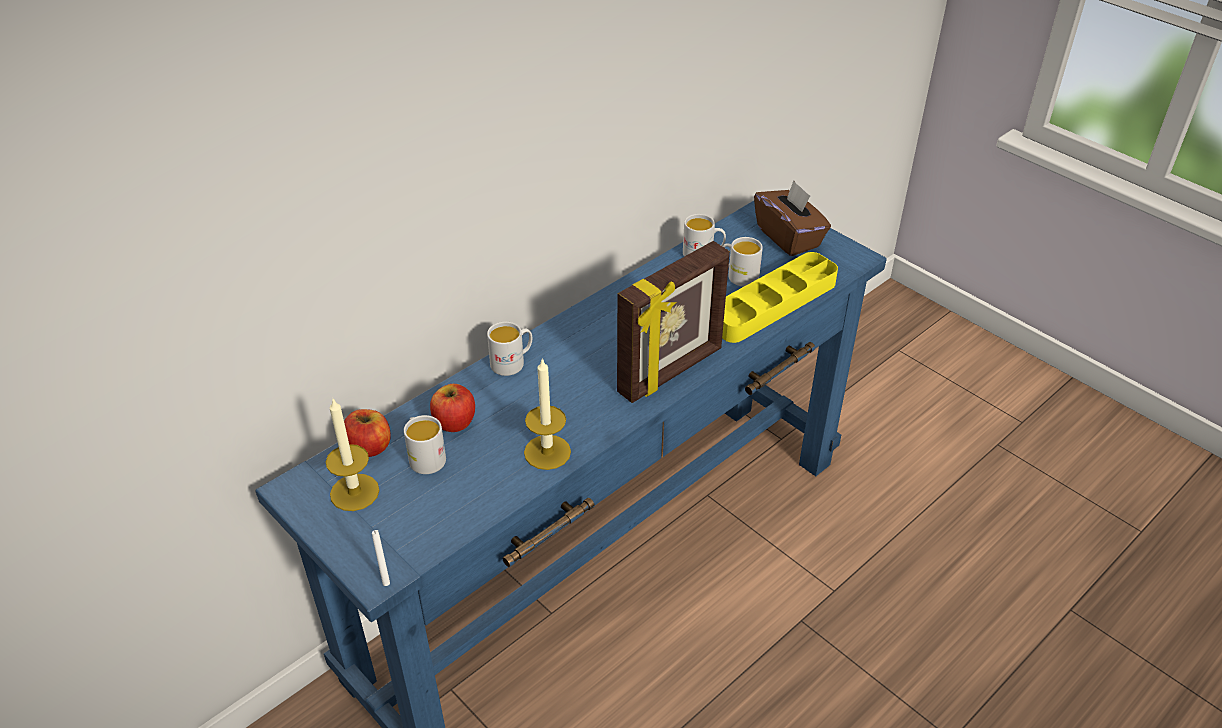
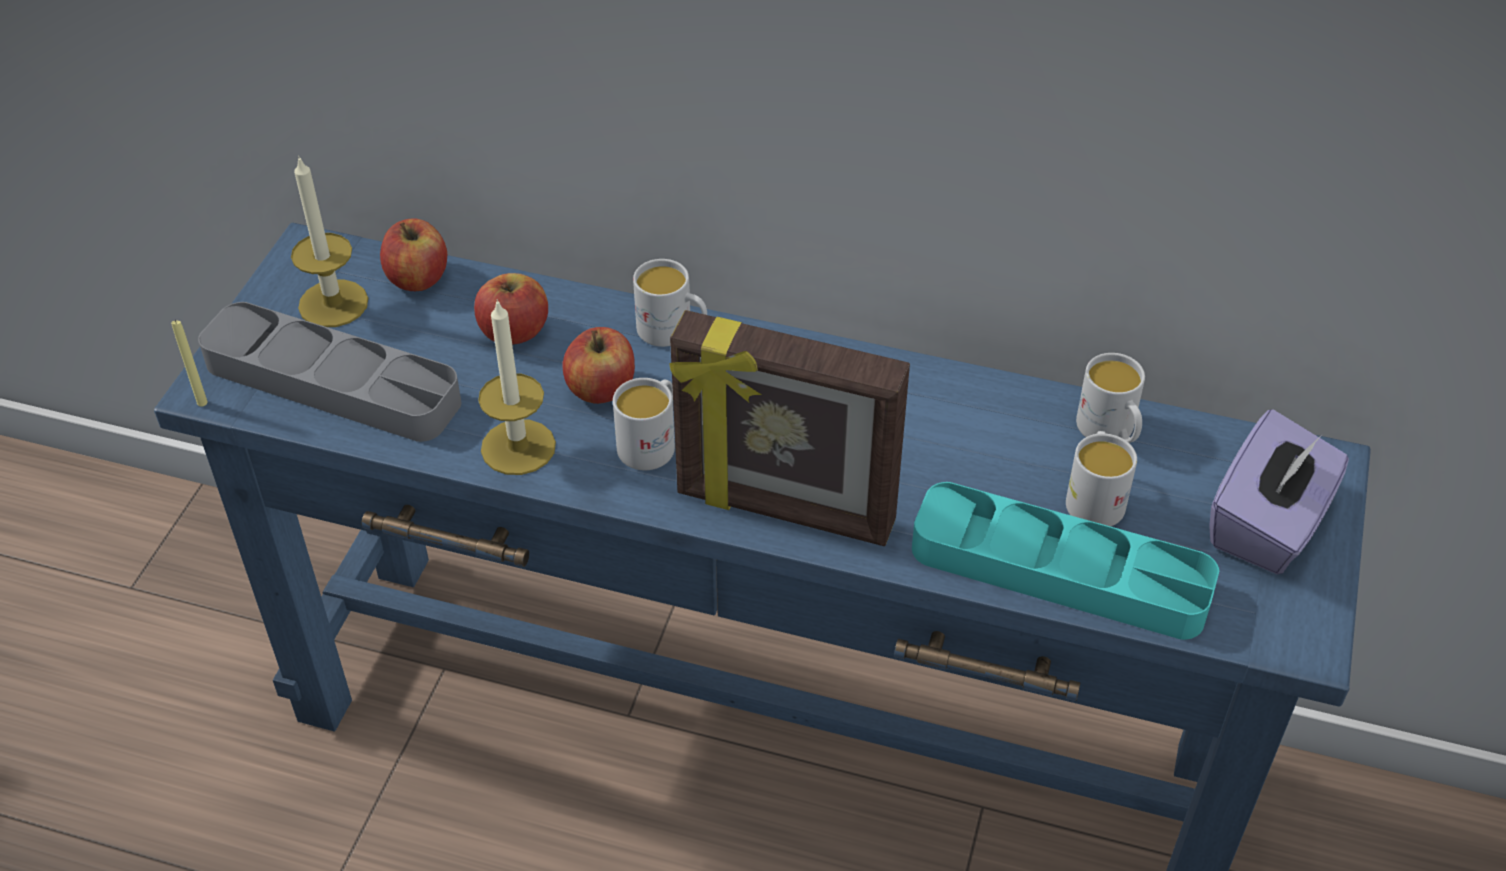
camera: 60 degrees right, 5 degrees up
white candle [372,530,390,586] -> yellow candle [171,320,208,407]
white mug [404,415,446,474] -> white mug moved to [613,378,675,470]
yellow tray [722,252,838,343] -> turquoise tray [912,482,1219,640]
brown tissue box [754,181,831,256] -> purple tissue box [1209,409,1349,574]
none -> grey tray [198,302,461,442]
none -> apple [562,327,635,404]

